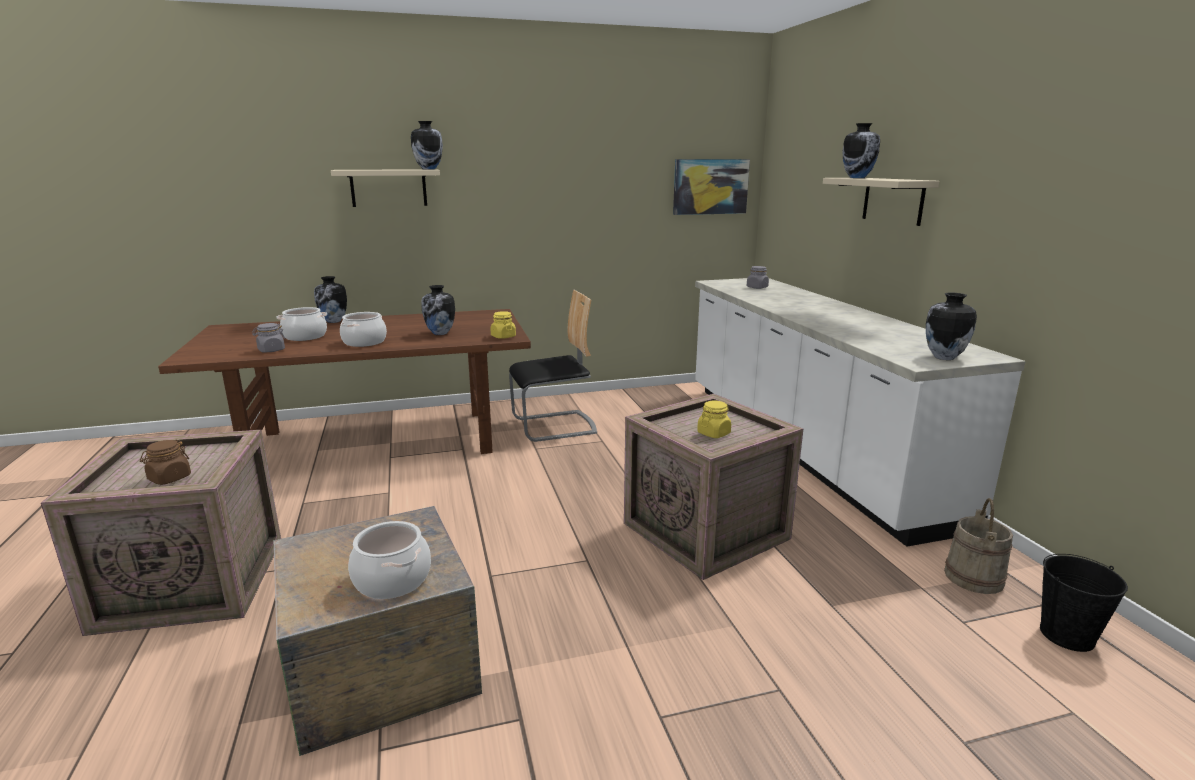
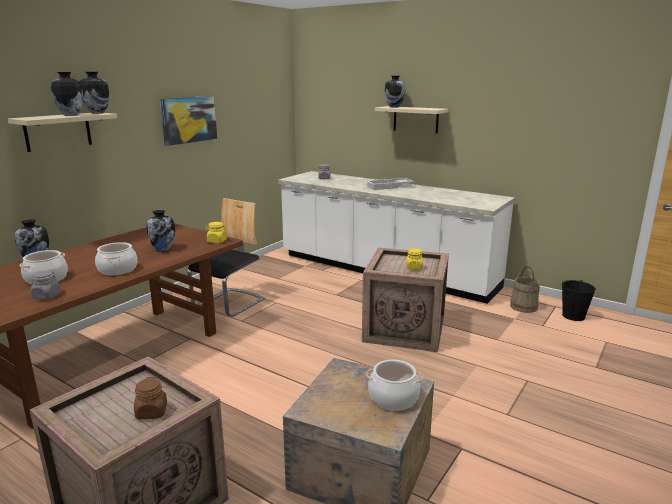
camera: 40 degrees left, 0 degrees up
picture [673,159,750,215] -> picture moved to [160,96,217,146]
vase [926,293,977,360] -> vase moved to [51,72,83,116]
none -> white tray [367,178,414,190]

